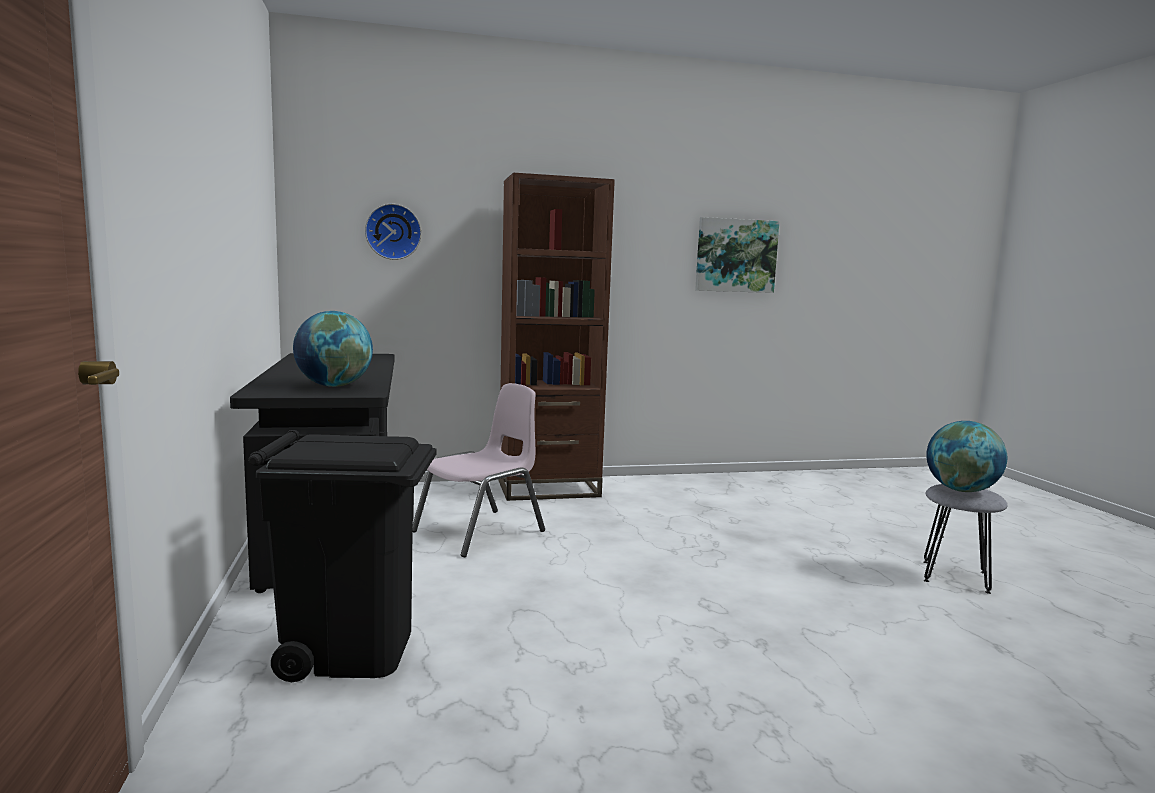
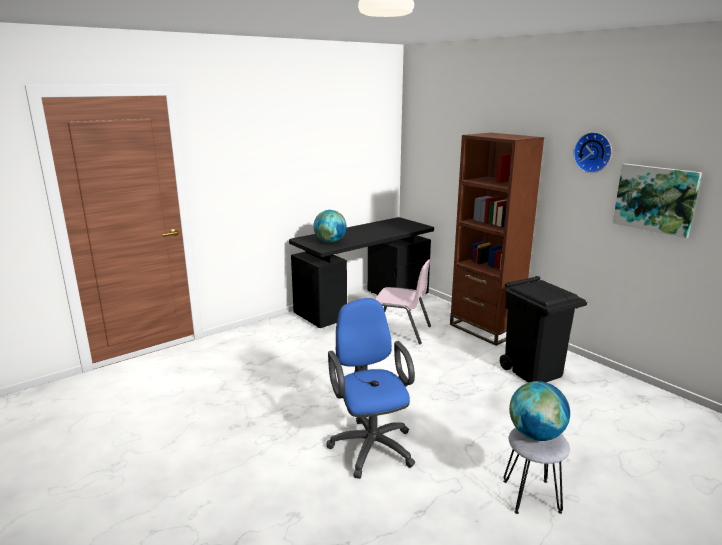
camera: 65 degrees right, 10 degrees up
black trash can [248,430,437,682] -> black trash can moved to [500,276,587,383]
wall clock [365,203,422,260] -> wall clock moved to [573,132,612,173]
none -> blue office chair [326,298,415,479]

